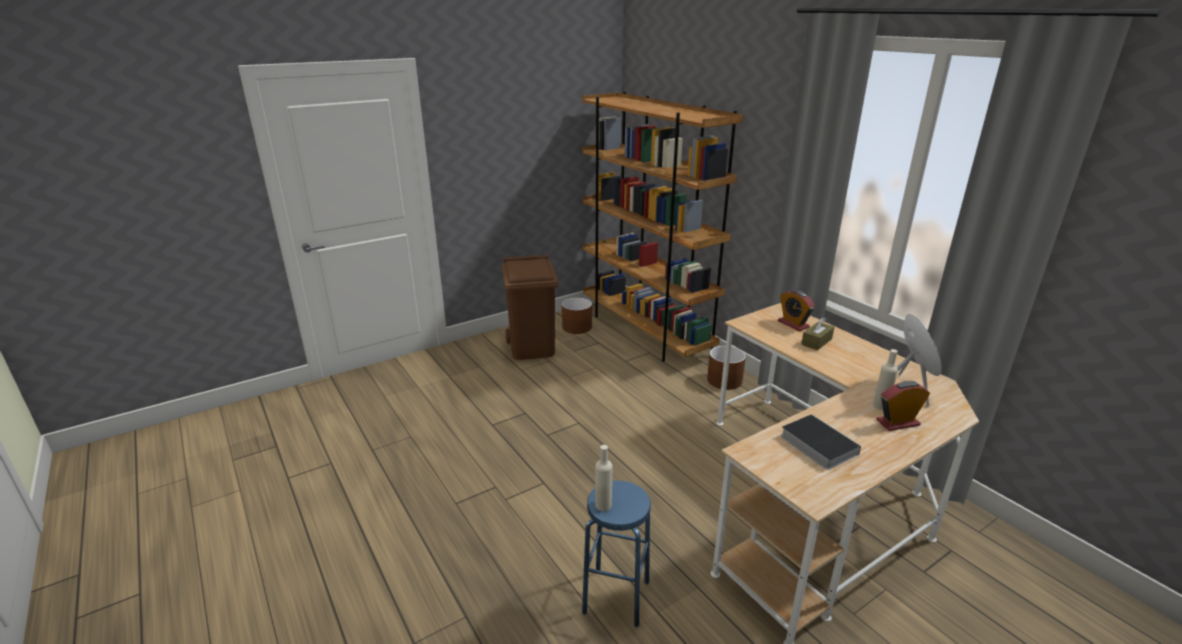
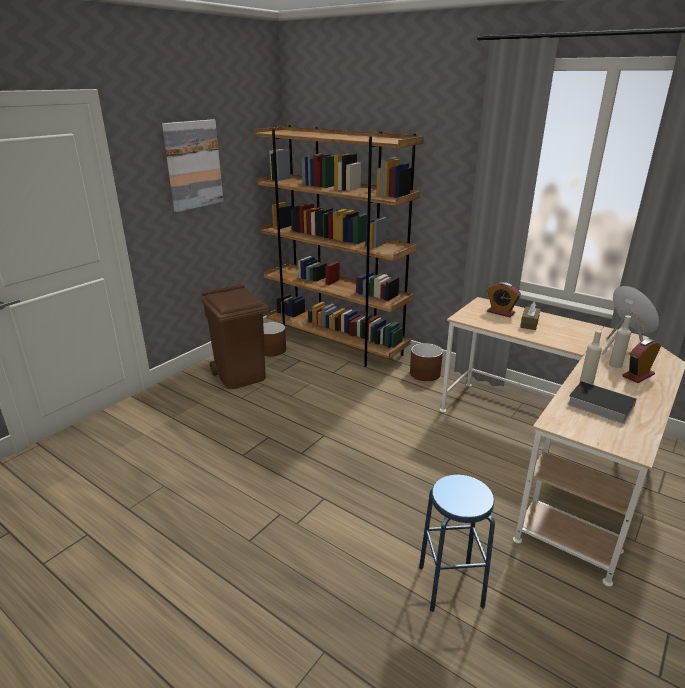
camera: 20 degrees left, 0 degrees up
beige bottle [595,445,612,511] -> beige bottle moved to [580,330,602,384]
none -> picture [162,119,223,212]

